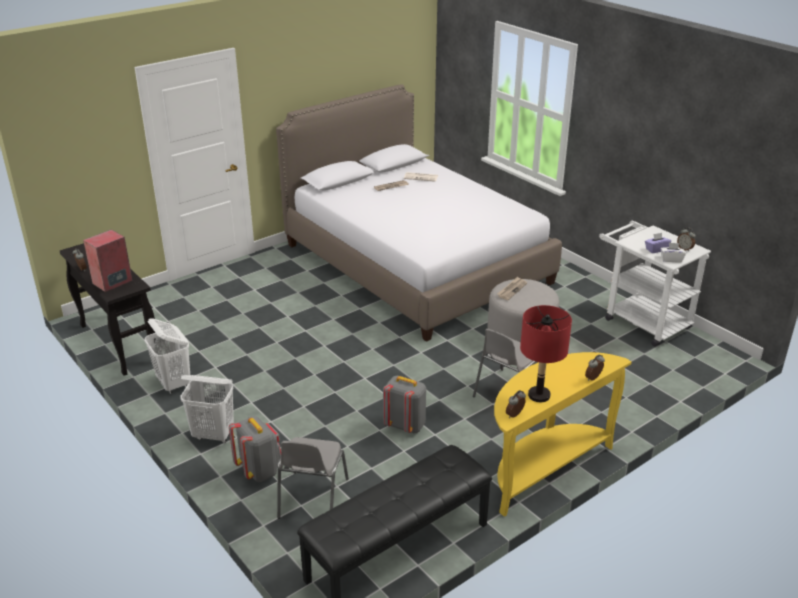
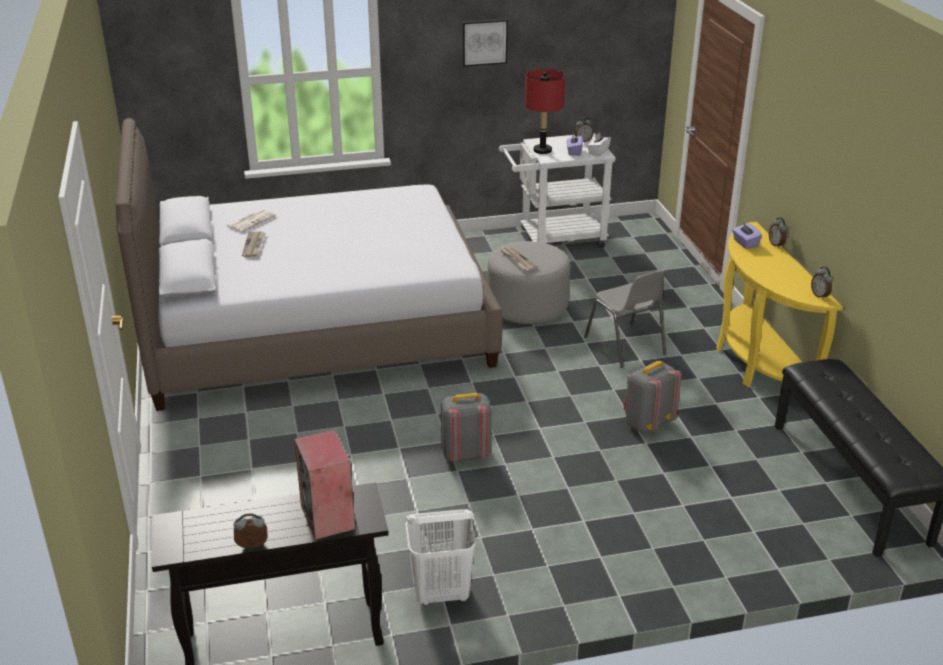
camera: 65 degrees left, 0 degrees up
white laundry basket [180,375,234,443] -> none
grey backpack [229,416,281,482] -> grey backpack moved to [441,393,492,462]
grey chair [277,437,349,519] -> none
red table lamp [520,305,572,402] -> red table lamp moved to [525,69,565,154]
none -> picture [462,19,508,67]
none -> purple tissue box [732,222,762,249]

